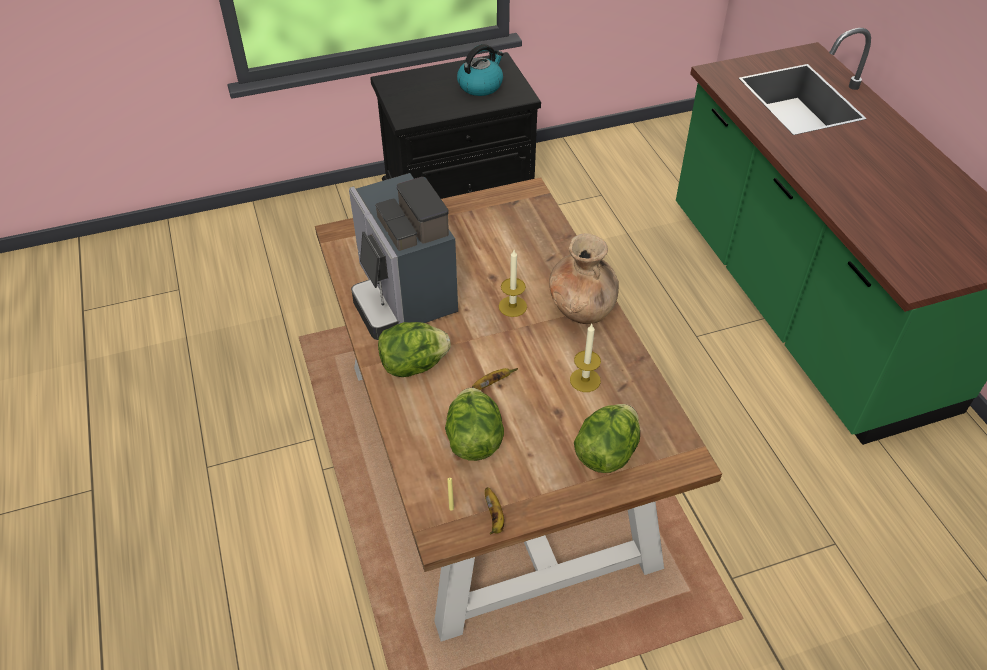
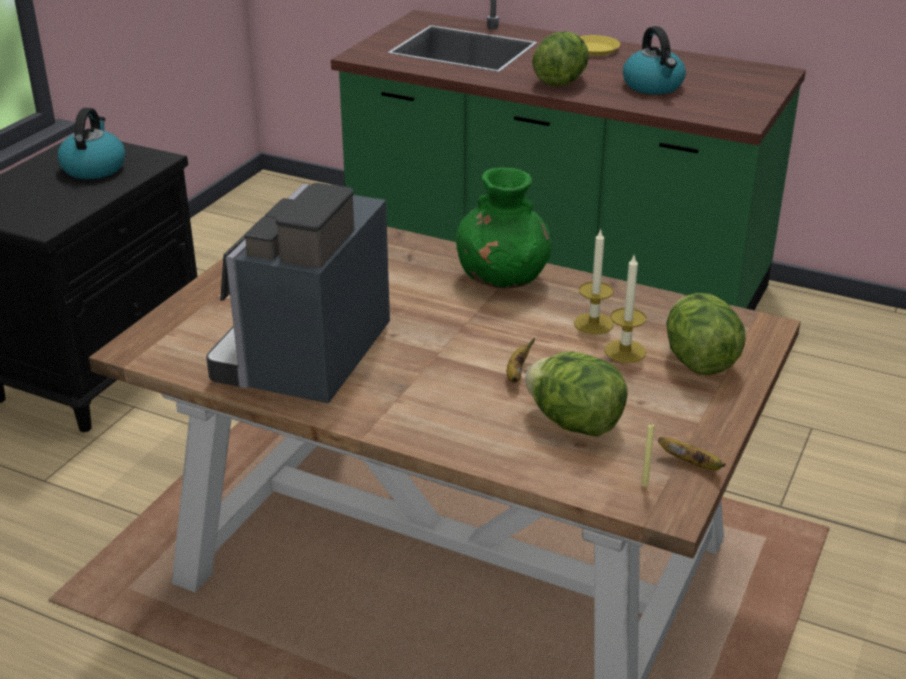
camera: 45 degrees left, 15 degrees down
coffee machine [349,173,458,340] -> coffee machine turned 90 degrees clockwise [206,183,390,404]
lettuce [378,322,451,377] -> lettuce moved to [532,31,589,86]
candle [499,250,527,317] -> candle moved to [605,255,646,363]
brown vase [549,233,619,324] -> green vase [456,168,552,288]
none -> yellow plate [579,35,620,56]
none -> kettle [623,26,686,95]

